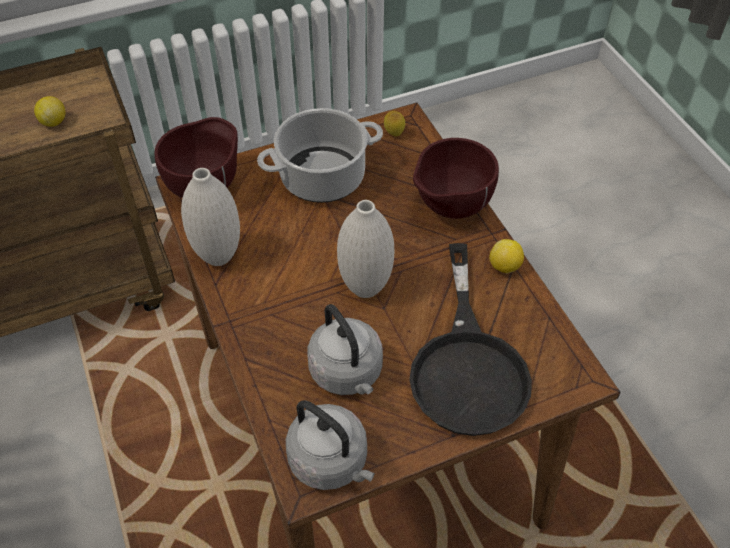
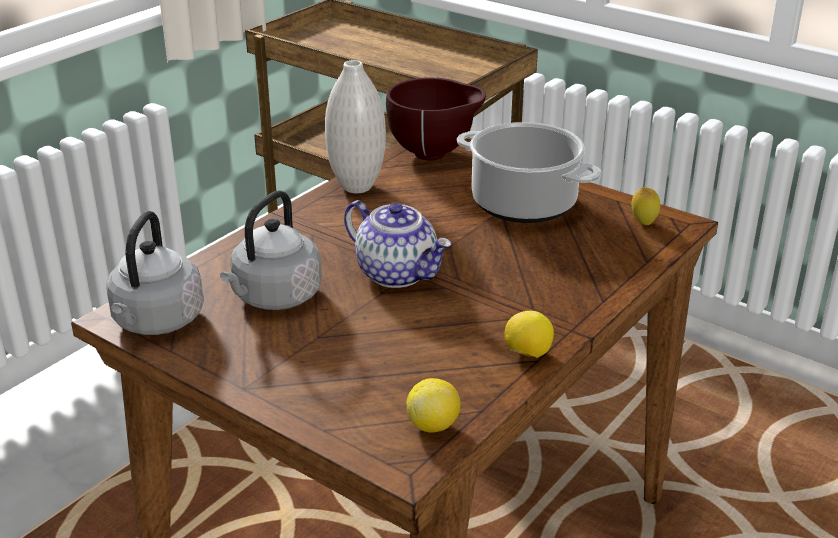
camera: 60 degrees right, 20 degrees down
lemon [34,96,65,127] -> lemon moved to [406,378,460,433]
white vase [337,200,394,298] -> teapot [344,200,451,288]
black frying pan [409,243,532,436] -> none
brown bowl [413,138,499,219] -> none

